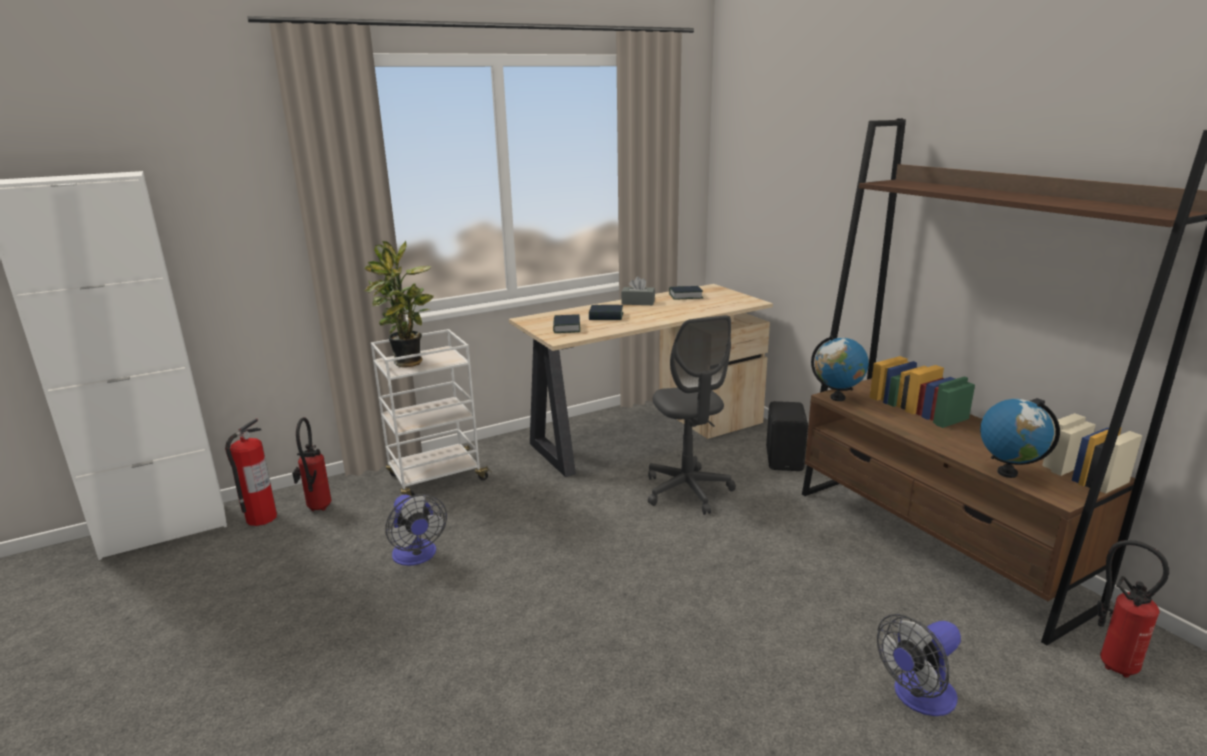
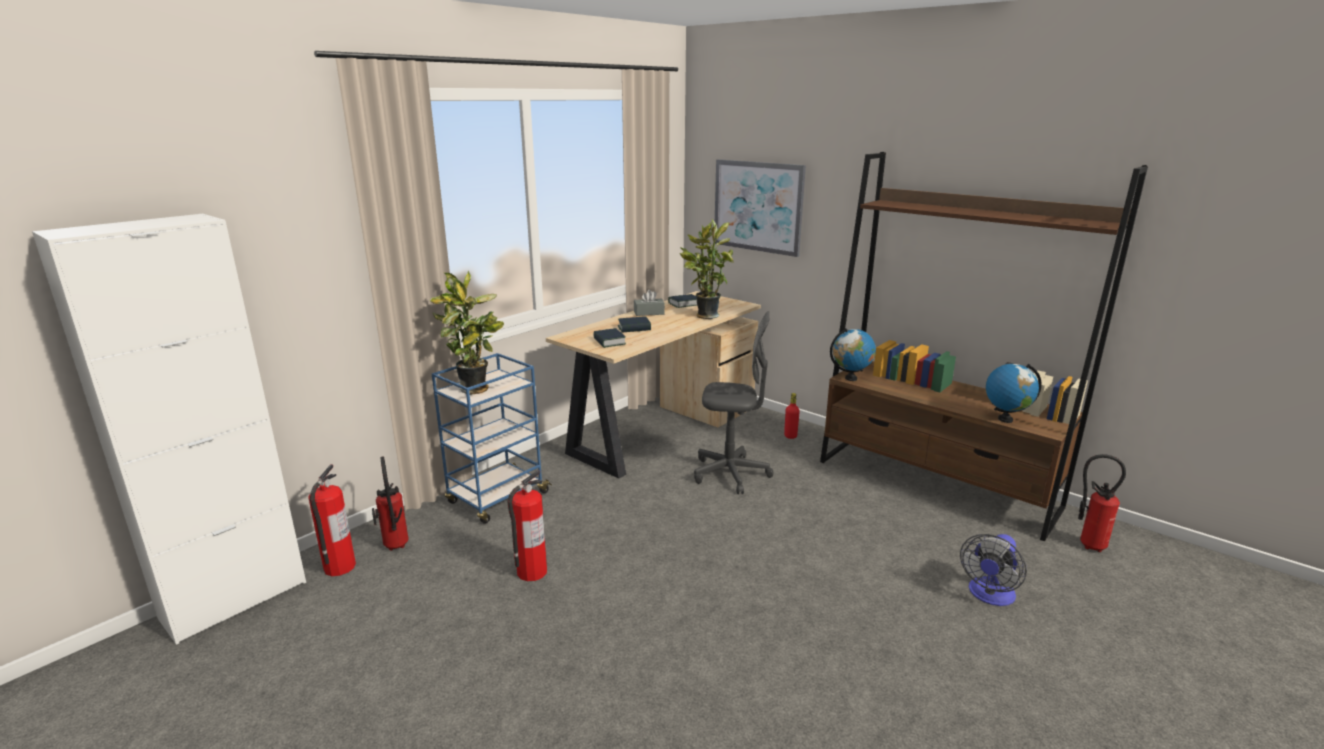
camera: 20 degrees left, 0 degrees up
white cart [371,329,492,496] -> blue cart [432,353,552,524]
fan [385,494,447,566] -> fire extinguisher [507,470,547,581]
grey office chair [648,315,736,515] -> grey office chair turned 45 degrees counterclockwise [694,311,773,494]
black speaker [766,401,808,471] -> red bottle [784,393,800,439]
none -> potted plant [680,220,733,319]
none -> picture [715,159,806,257]

